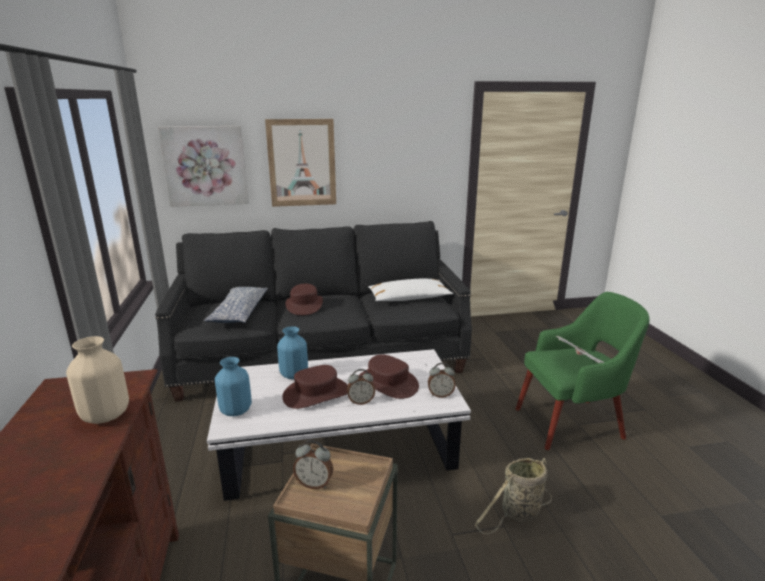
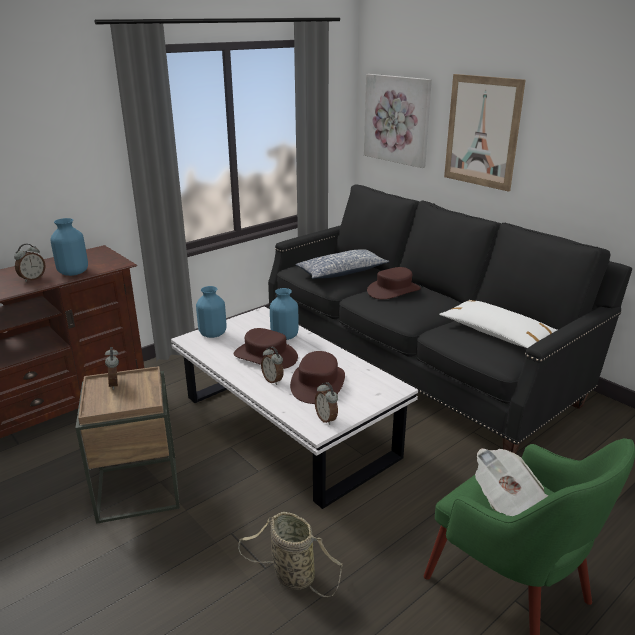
camera: 60 degrees right, 5 degrees up
beige vase [66,336,129,424] -> blue vase [50,218,88,276]
none -> alarm clock [14,244,46,282]

